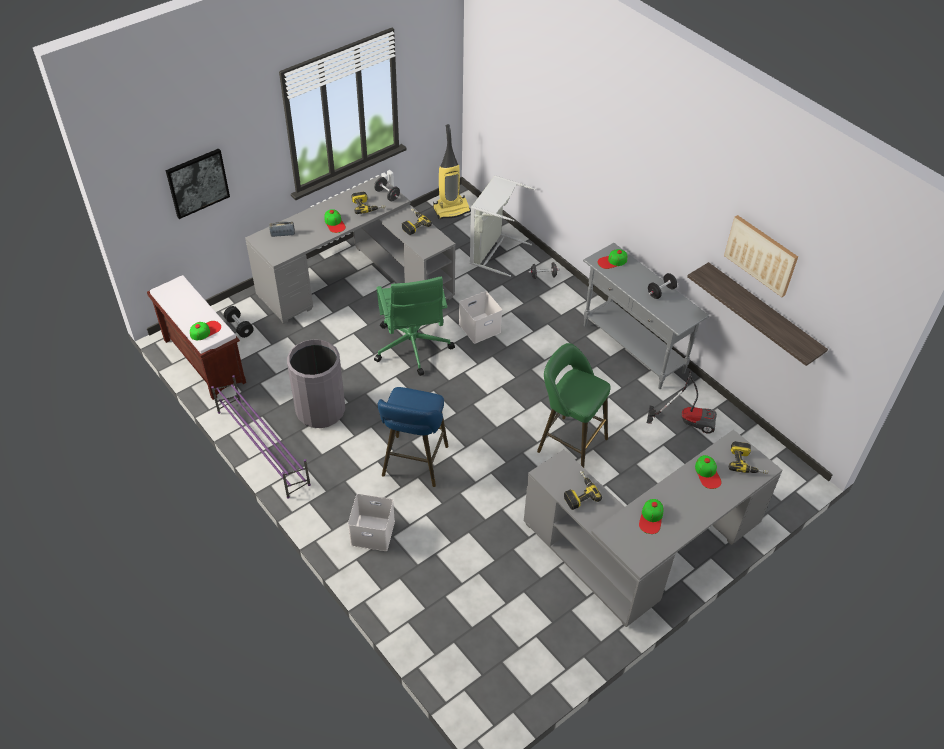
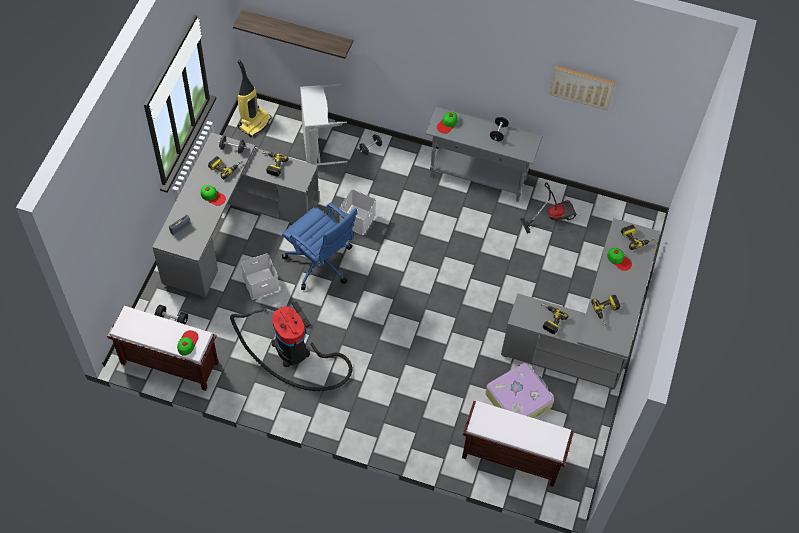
camera: 35 degrees left, 10 degrees up
picture [166,148,230,219] -> none
purple shoe rack [211,375,311,499] -> none
grey trash can [287,339,345,428] -> vacuum cleaner [230,301,352,391]
white storage box [348,494,395,551] -> white storage box moved to [241,253,279,300]
green office chair [374,277,455,376] -> blue office chair [282,203,358,290]
blue stool [378,387,449,487] -> none
green stool [537,343,611,468] -> none
cap [639,499,663,534] -> power drill [591,295,620,326]
shelf [687,262,828,366] -> shelf moved to [233,10,353,59]
none -> brown bench [462,401,574,487]
none -> suitcase [486,363,554,418]

